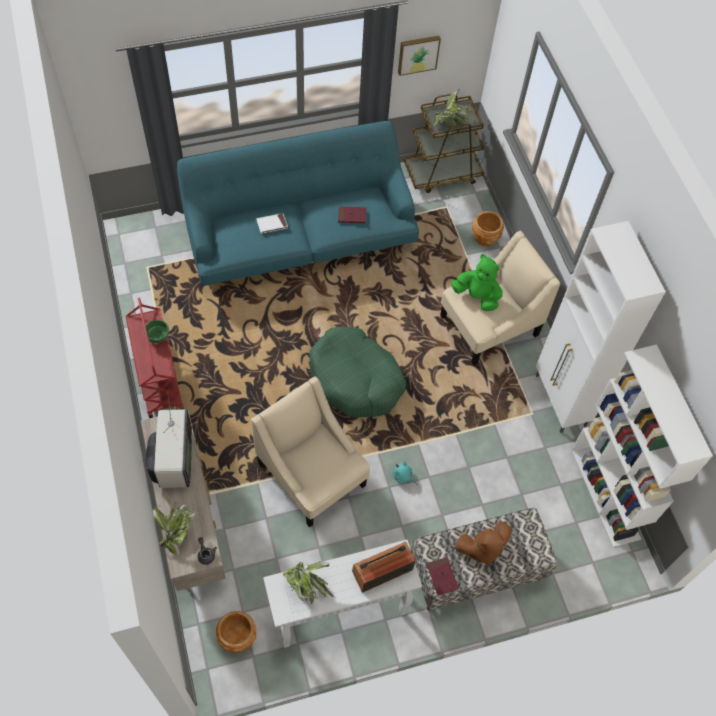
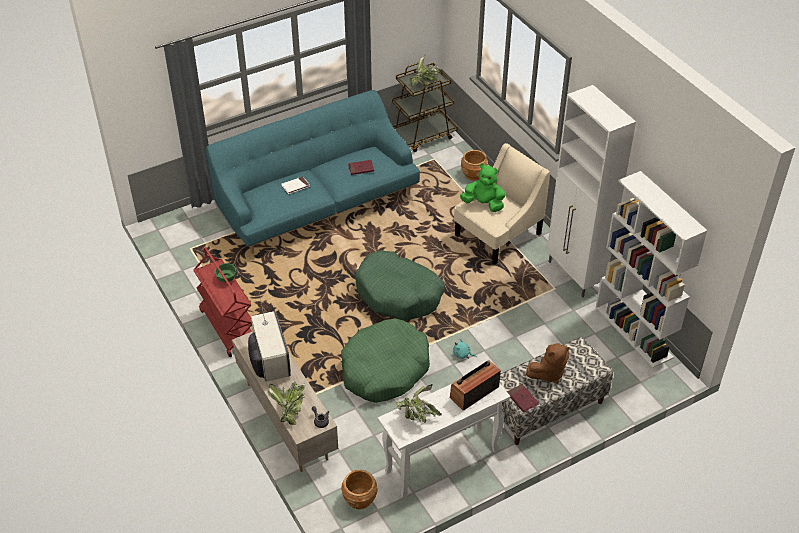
camera: 10 degrees left, 15 degrees down
beige armchair [251,376,370,527] -> green dog bed [341,319,430,403]
picture [398,36,441,76] -> none

